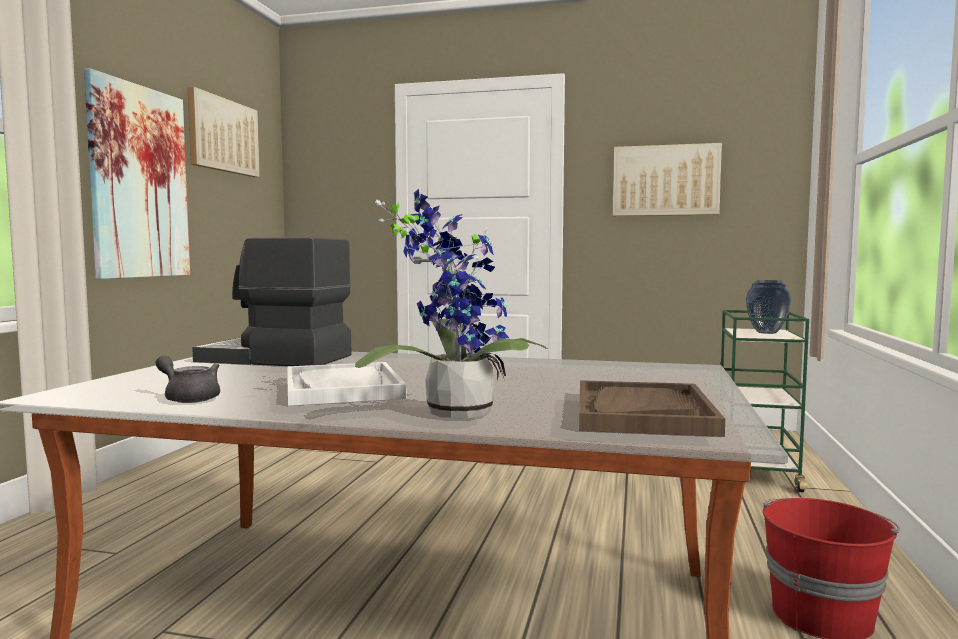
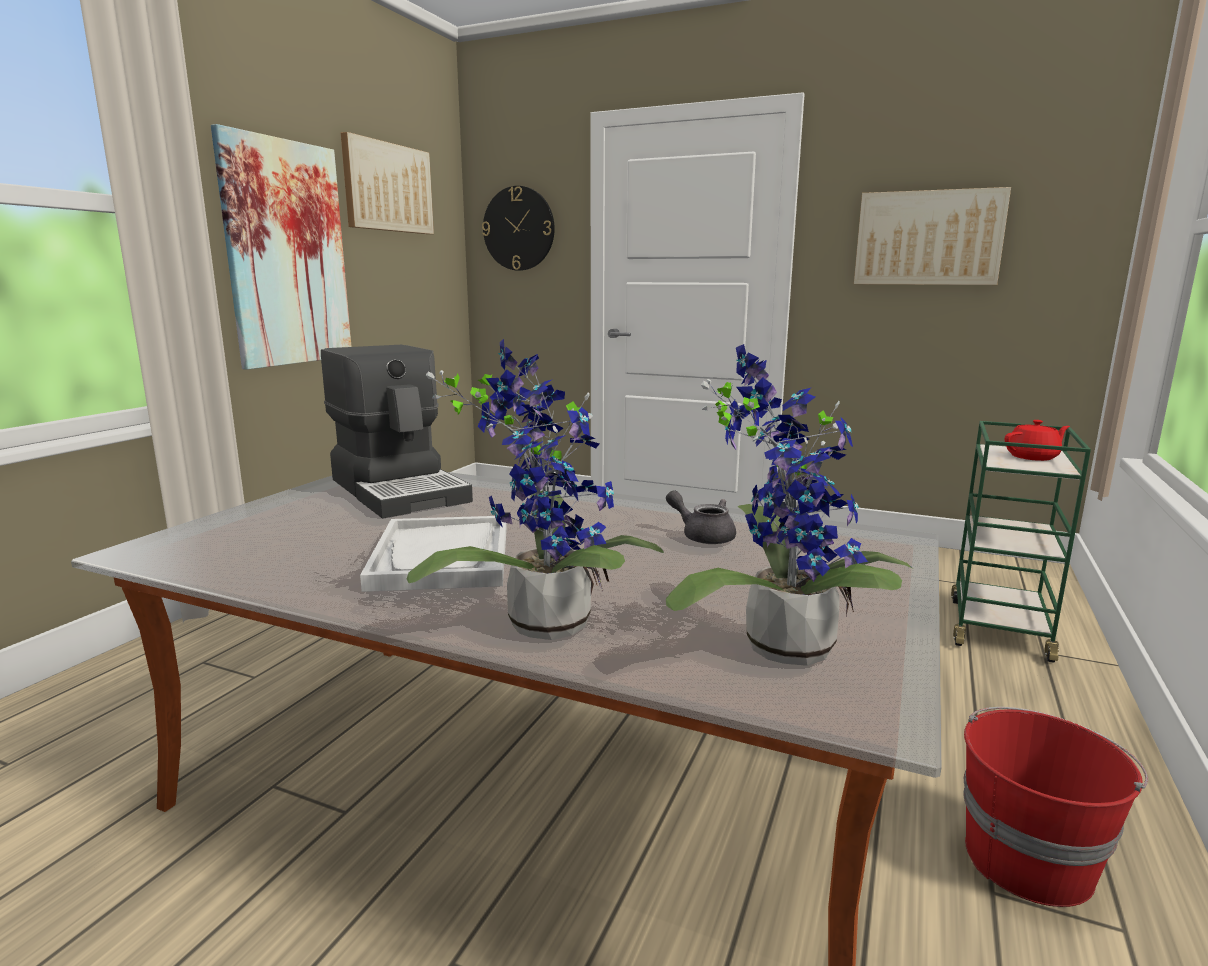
camera: 10 degrees right, 10 degrees up
grey teapot [156,355,220,403] -> grey teapot moved to [666,490,736,544]
coffee machine [192,237,351,366] -> coffee machine turned 150 degrees counterclockwise [321,345,473,518]
brown tray [579,380,725,437] -> potted plant [666,344,913,666]
vase [746,280,791,334] -> red teapot [1005,420,1070,461]
none -> wall clock [482,186,555,271]

